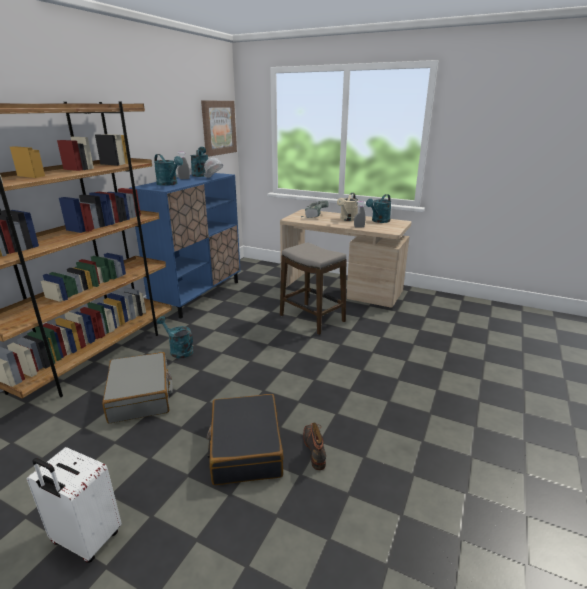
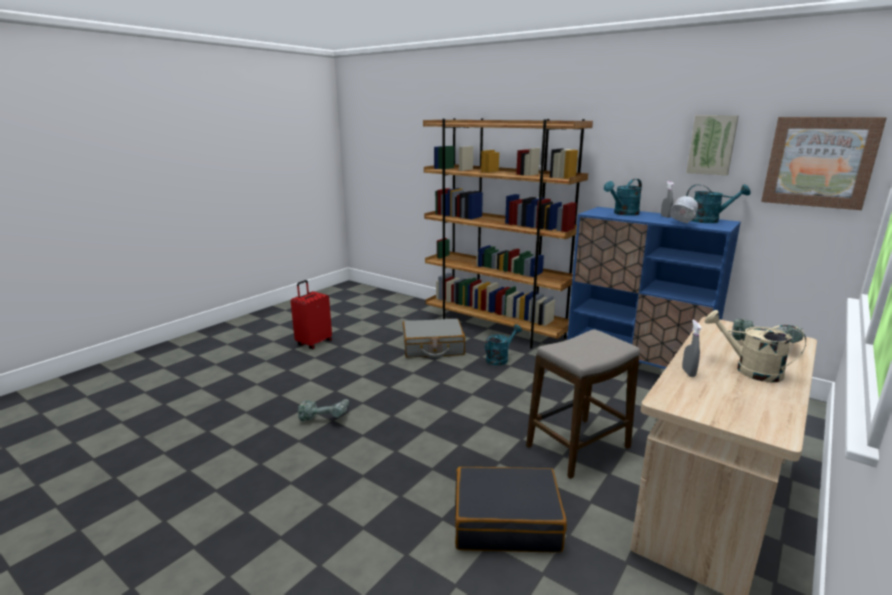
camera: 100 degrees right, 5 degrees down
white suitcase [27,447,122,563] -> red suitcase [291,280,332,349]
black suitcase [207,394,284,485] -> black suitcase moved to [455,467,567,552]
boot [303,422,326,470] -> power drill [298,399,349,421]
turquoise watering can [366,194,392,223] -> none
none -> picture [686,115,739,175]

